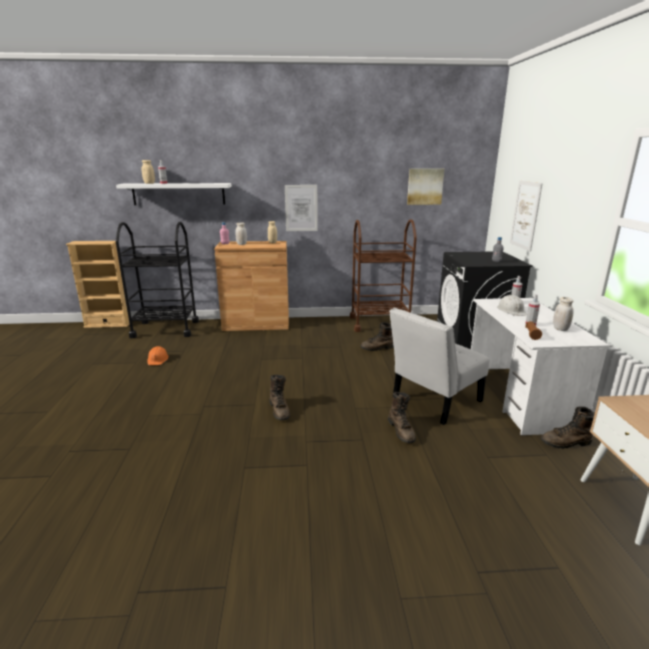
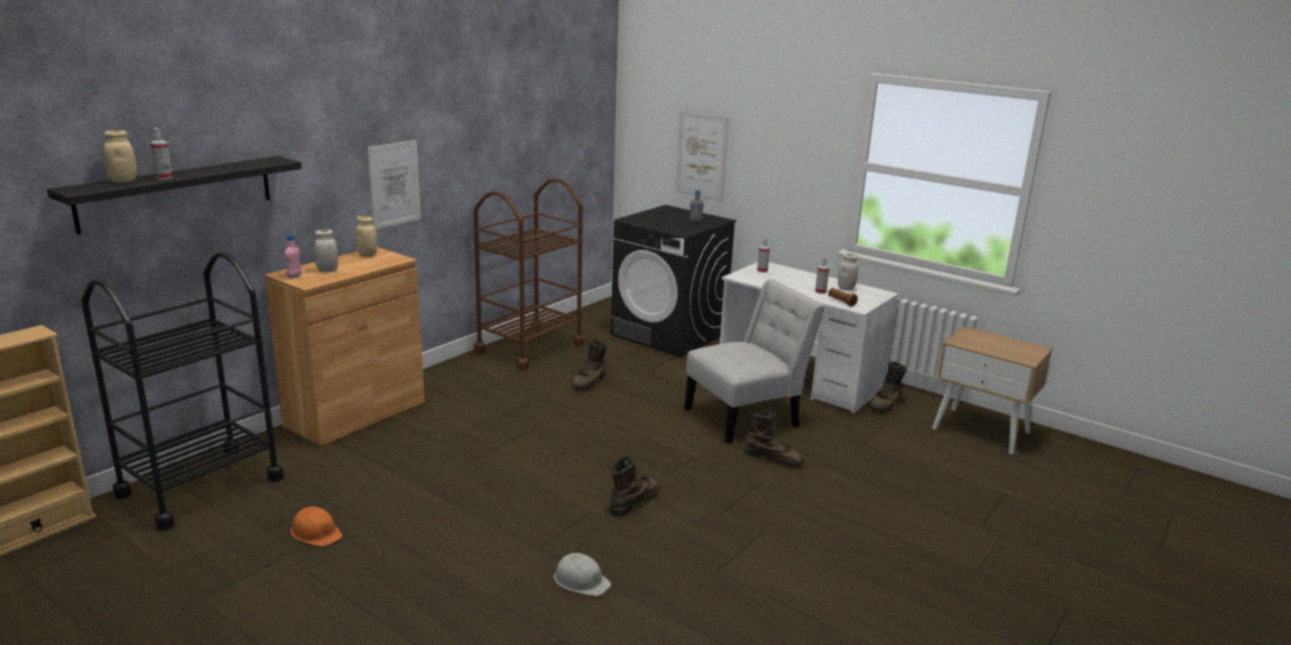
camera: 50 degrees left, 0 degrees up
white shelf [116,183,232,205] -> black shelf [47,156,302,234]
brown boot [269,375,290,420] -> brown boot turned 75 degrees counterclockwise [609,456,659,517]
white chair [389,308,490,425] -> white chair turned 120 degrees counterclockwise [684,279,825,444]
picture [407,169,444,205] -> none
white hard hat [497,295,527,316] -> white hard hat moved to [553,553,611,596]

